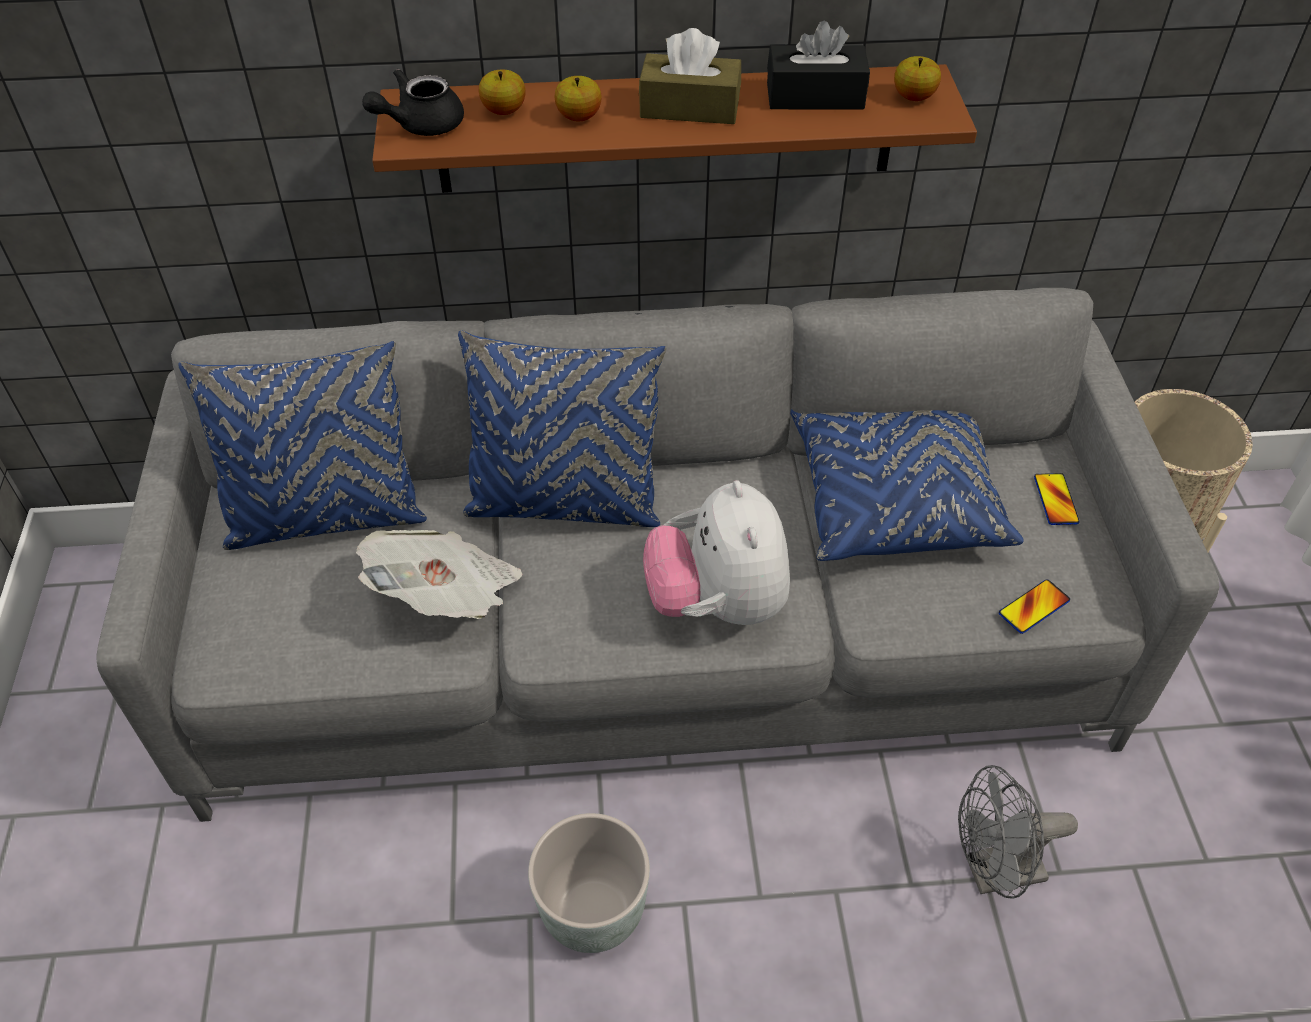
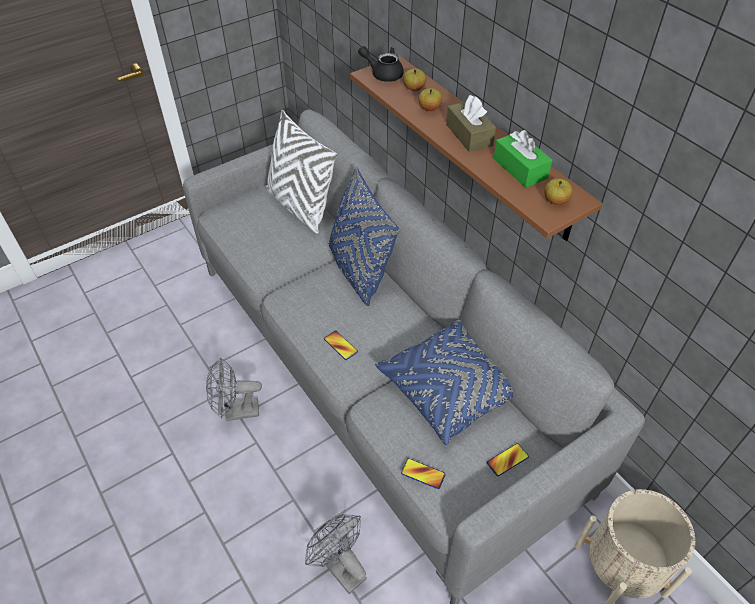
camera: 60 degrees right, 0 degrees up
blue pillow [178,341,427,550] -> white pillow [266,110,337,234]
newspaper [356,530,523,619] -> none
grey planter [528,813,650,953] -> grey fan [206,358,262,421]
plush toy [643,480,790,625] -> phone [324,330,358,360]
black tissue box [767,21,870,109] -> green tissue box [493,130,552,188]

